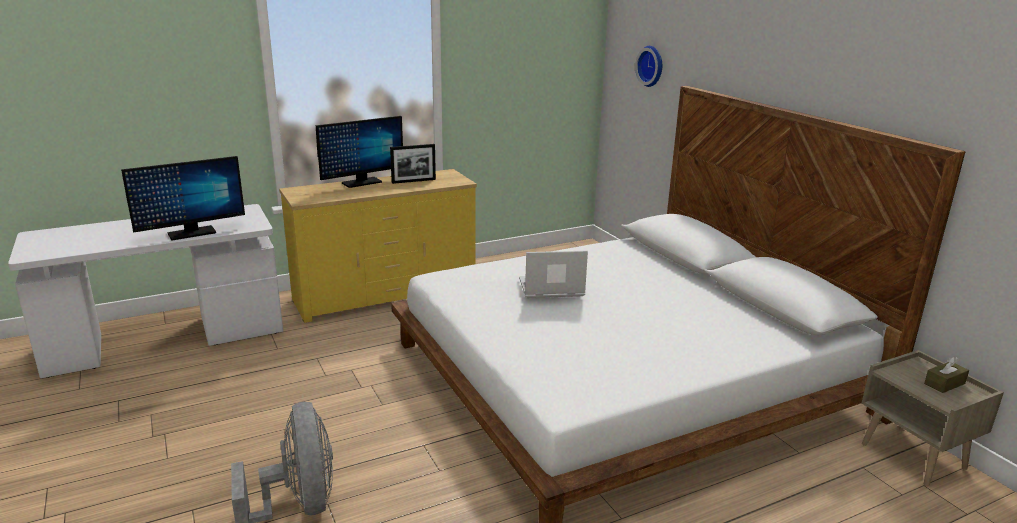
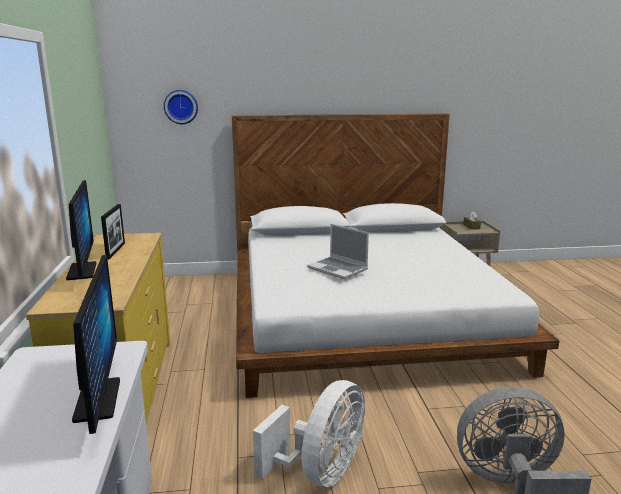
camera: 70 degrees left, 5 degrees down
laptop [519,250,588,298] -> laptop turned 60 degrees counterclockwise [307,224,369,279]
none -> white fan [253,380,365,487]

